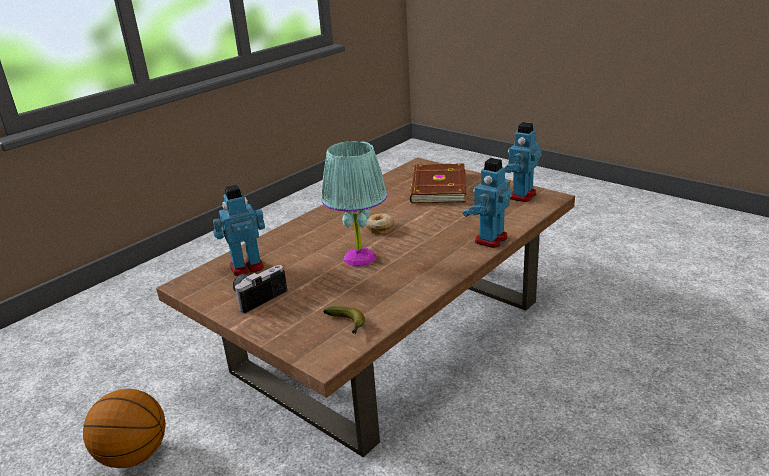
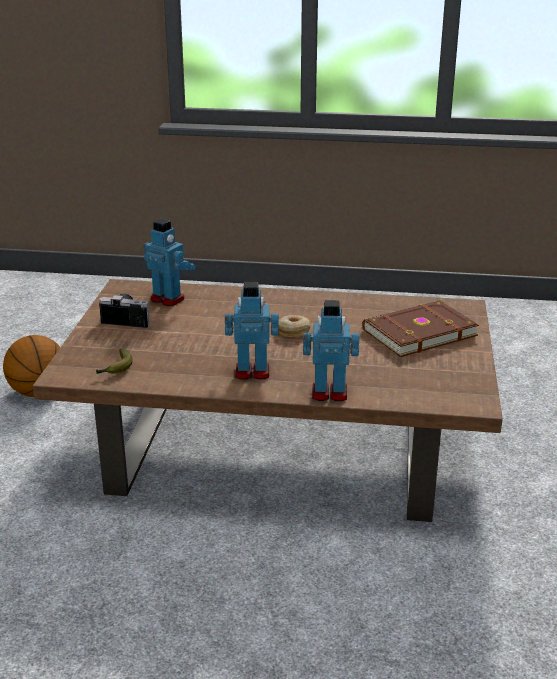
camera: 55 degrees right, 0 degrees up
turquoise table lamp [321,141,387,267] -> none
toy robot [505,122,542,202] -> toy robot moved to [225,282,279,380]

